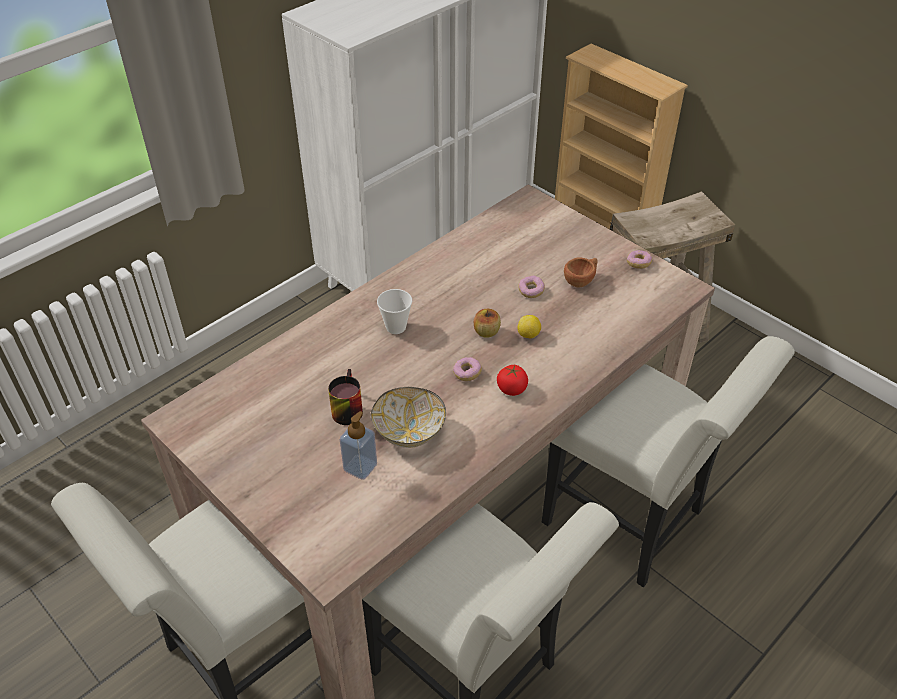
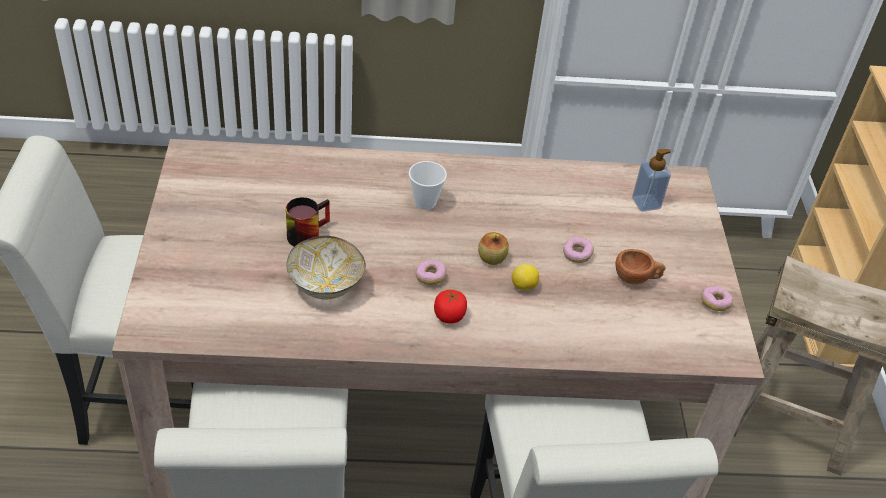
camera: 40 degrees right, 0 degrees up
soap dispenser [340,411,377,480] -> soap dispenser moved to [632,149,671,211]

